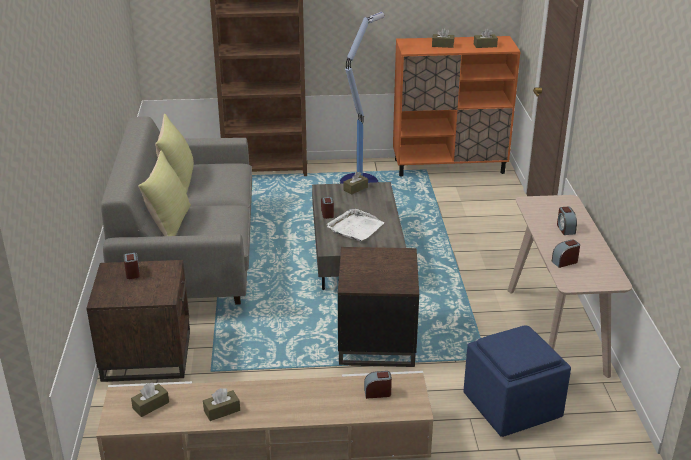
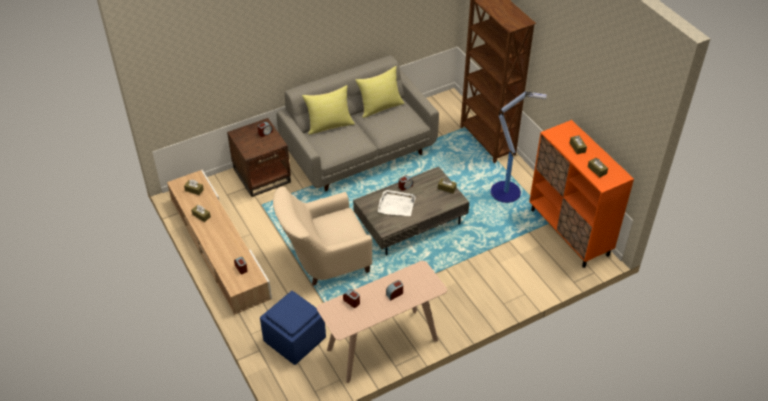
camera: 65 degrees right, 15 degrees up
brown side table [338,247,419,367] -> beige armchair [273,187,372,286]

